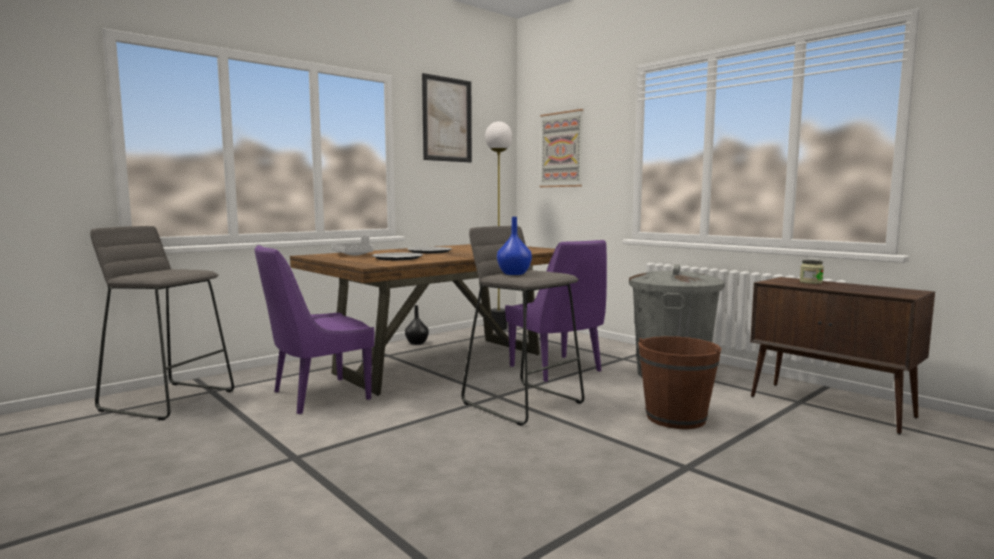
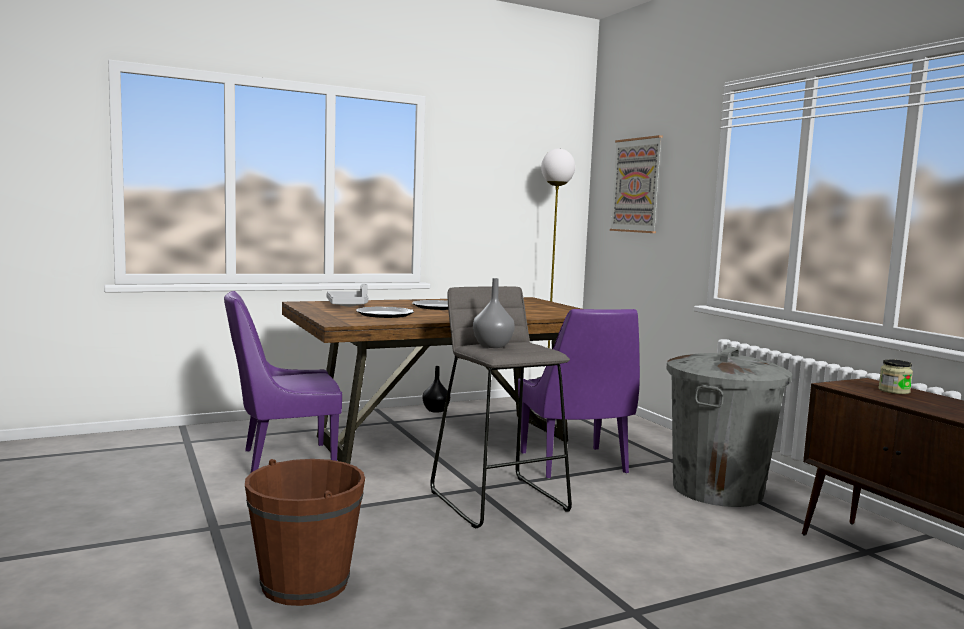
camera: 15 degrees right, 0 degrees up
grey stool [90,226,234,420] -> none
picture [422,73,472,163] -> none
blue vase [497,217,532,275] -> grey vase [473,278,515,348]
brown bucket [638,336,721,429] -> brown bucket moved to [245,459,365,606]

